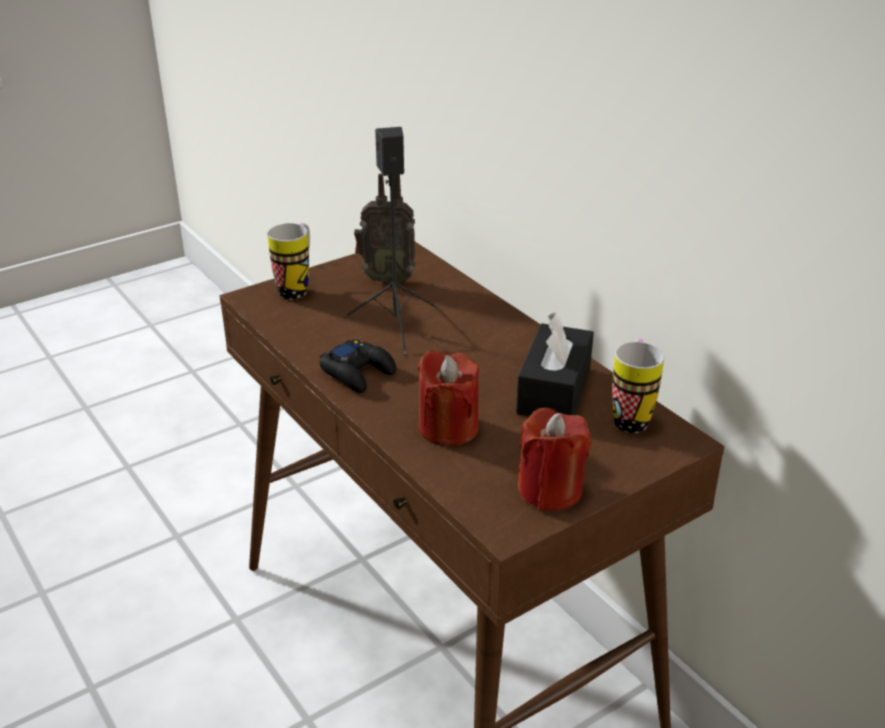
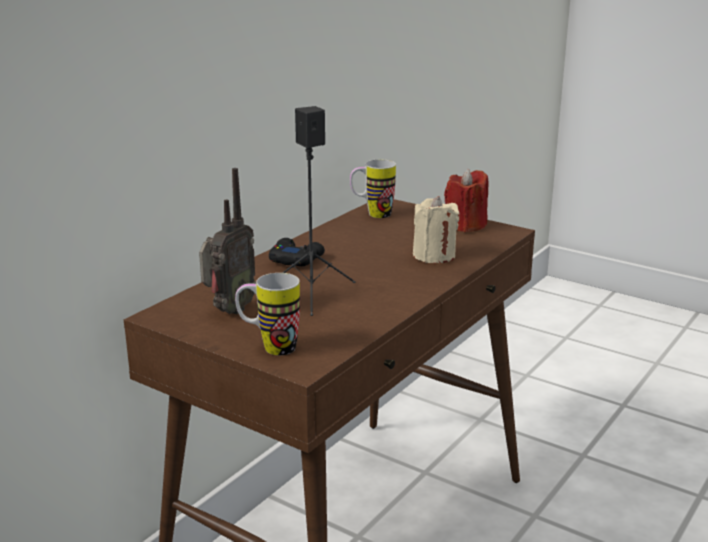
camera: 110 degrees left, 10 degrees down
black game controller [319,339,396,393] -> black game controller moved to [269,238,325,266]
radio [354,174,416,286] -> radio turned 45 degrees clockwise [199,168,256,314]
red candle [418,350,479,447] -> beige candle [413,196,459,263]
black tissue box [516,312,594,416] -> none

